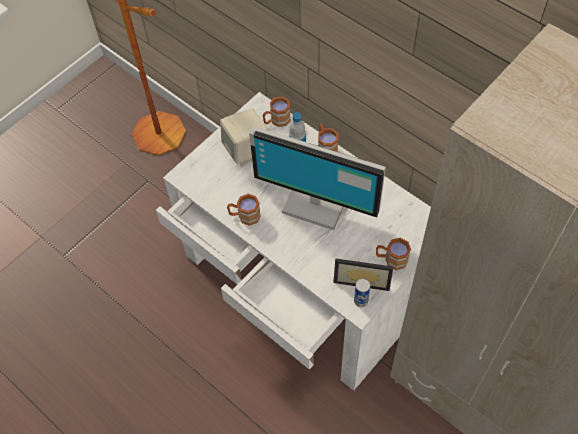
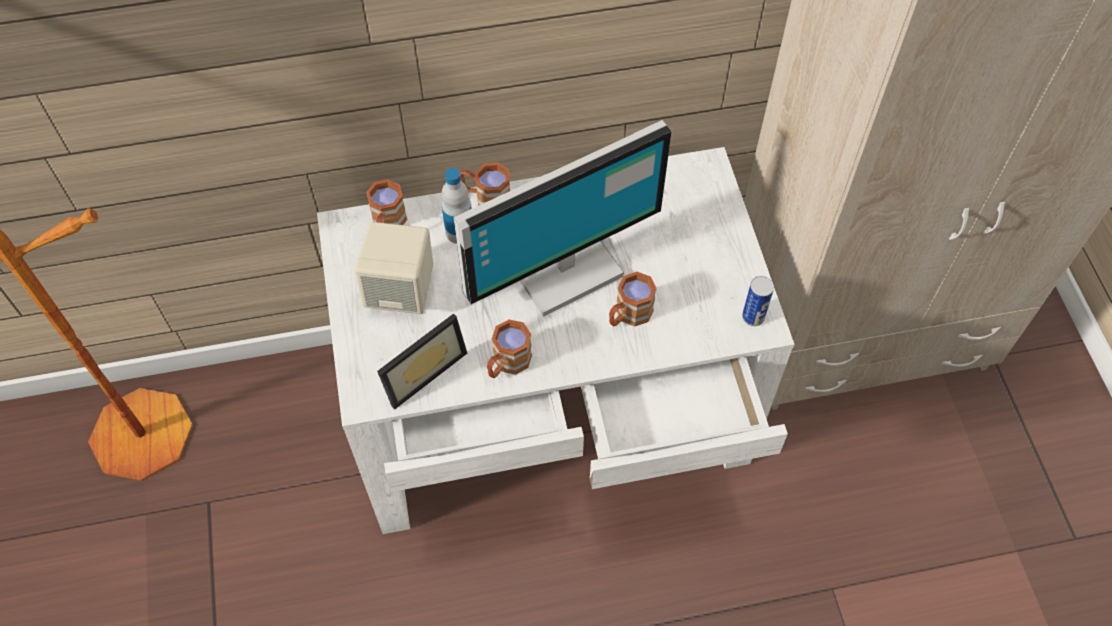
camera: 55 degrees left, 0 degrees up
picture frame [333,258,393,291] -> picture frame moved to [377,314,467,409]
brown mug [376,238,411,270] -> brown mug moved to [609,272,657,326]

